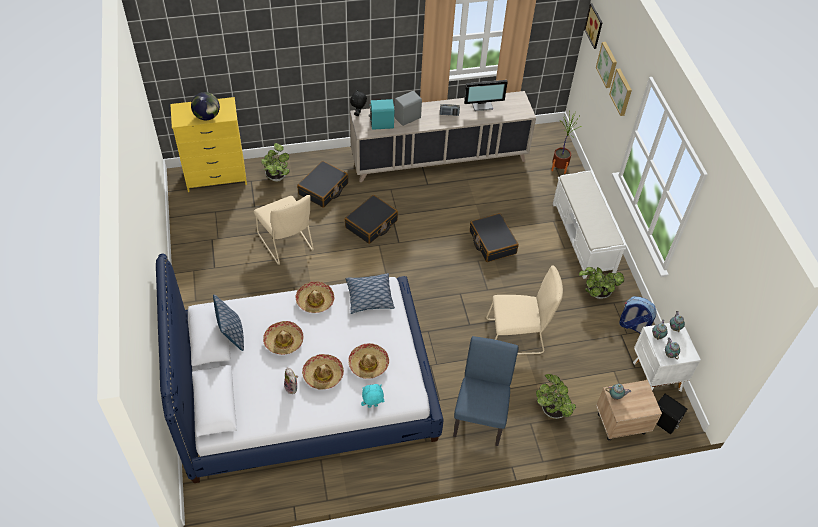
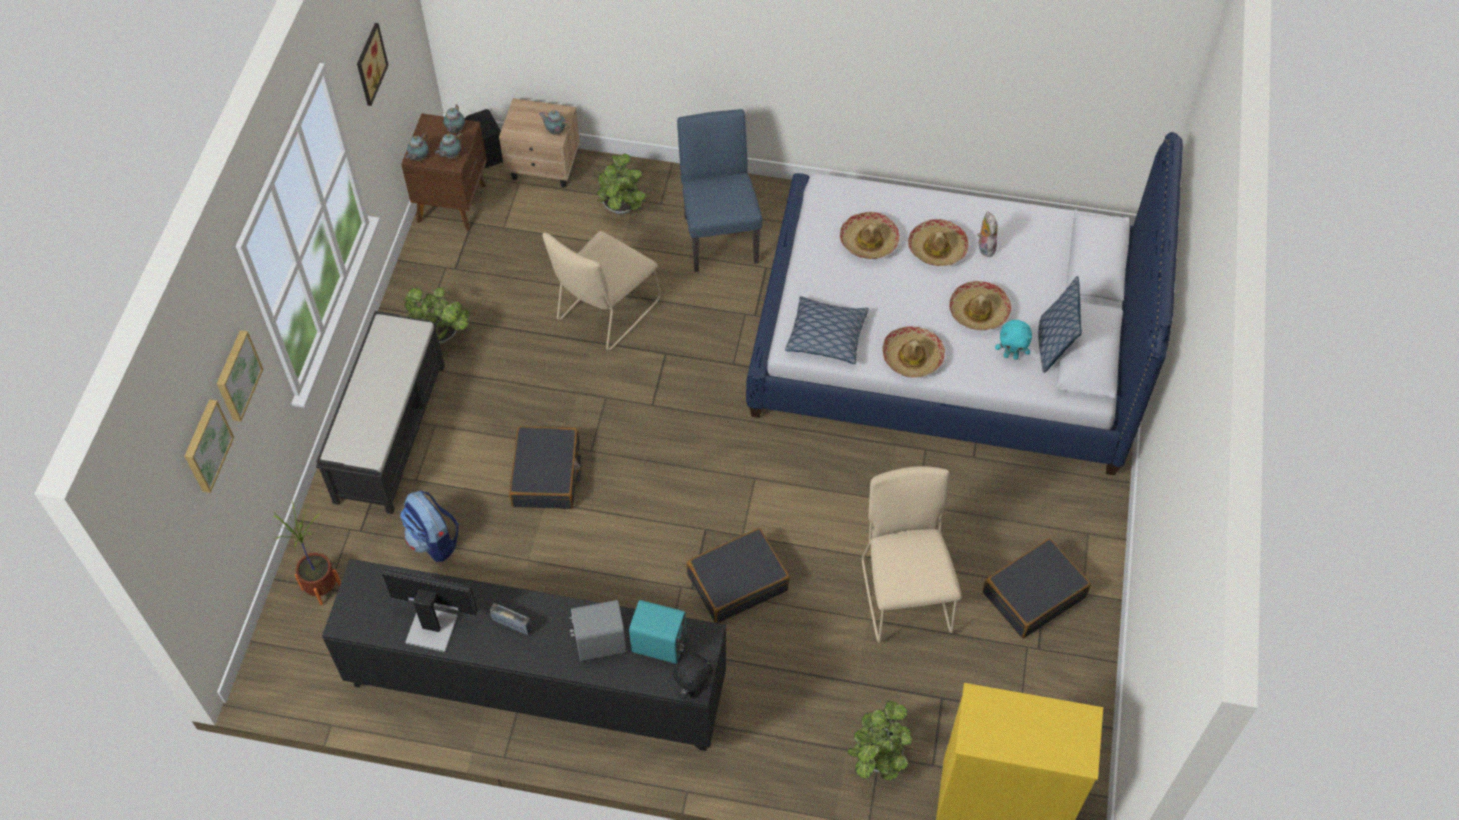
camera: 155 degrees left, 5 degrees up
globe [191,92,220,120] -> none
black suitcase [297,161,348,208] -> black suitcase moved to [983,538,1091,638]
beige cabinet [350,91,536,182] -> black cabinet [322,559,726,751]
turquoise plush toy [361,384,385,408] -> turquoise plush toy moved to [995,320,1032,360]
blue chair [453,336,519,446] -> blue chair turned 135 degrees clockwise [677,109,763,272]
beige chair [486,265,563,355] -> beige chair turned 75 degrees counterclockwise [542,231,661,351]
white bench [553,170,626,279] -> black bench [316,311,445,514]
picture [584,3,603,49] -> picture moved to [357,23,389,106]
backpack [619,296,657,333] -> backpack moved to [400,491,459,562]
white nightstand [633,323,701,392] -> brown nightstand [401,114,487,231]

